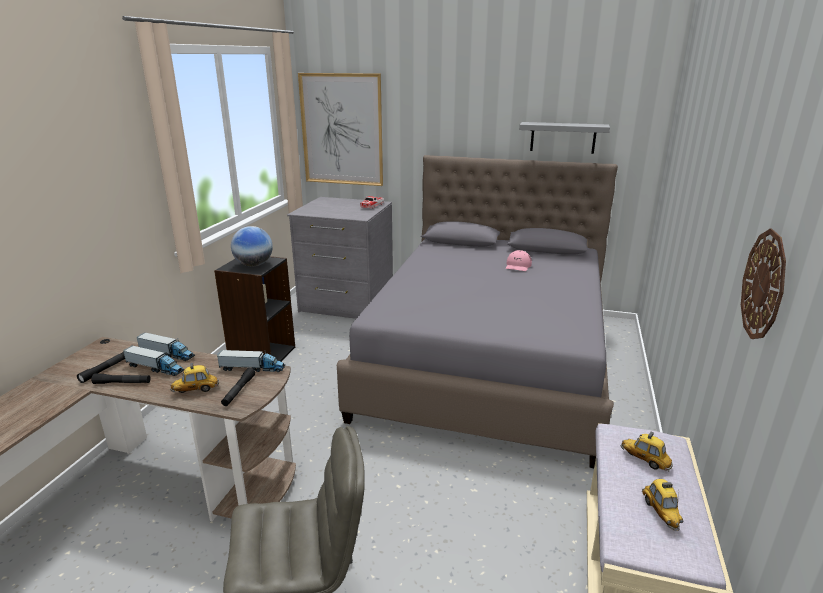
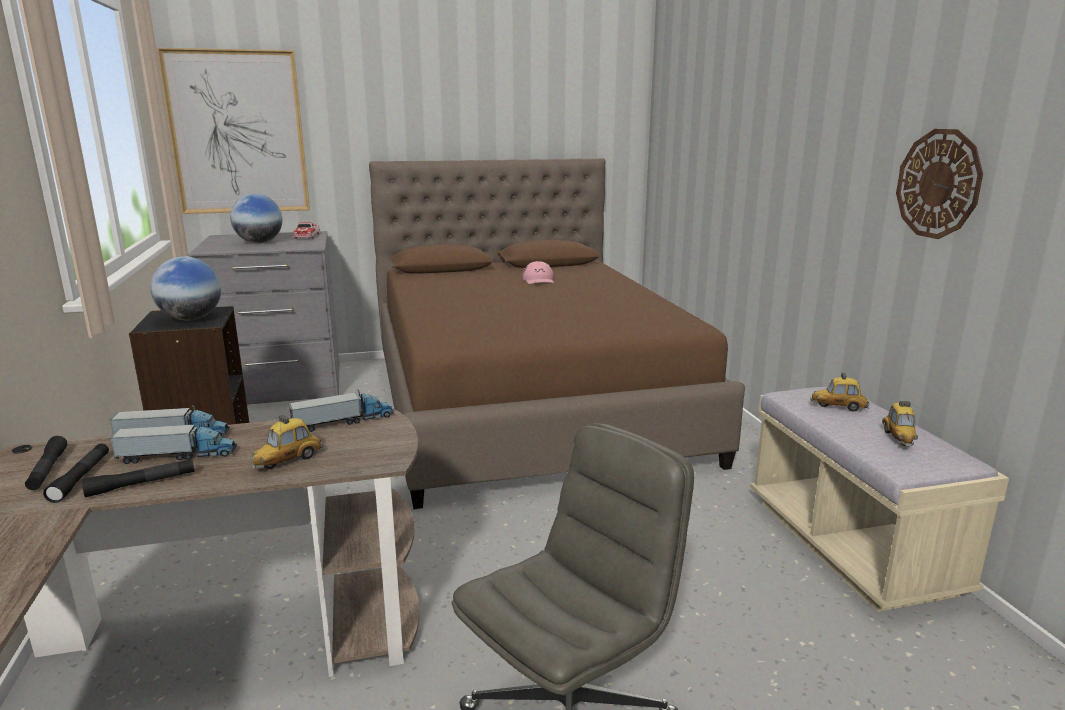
camera: 30 degrees left, 5 degrees down
black flashlight [221,368,255,406] -> black flashlight moved to [25,436,67,490]
grey bed [337,155,618,468] -> brown bed [369,158,745,509]
grey shelf [519,122,610,154] -> none
toy car [642,479,684,531] -> toy car turned 45 degrees clockwise [882,401,918,446]
none -> globe [230,193,282,243]

